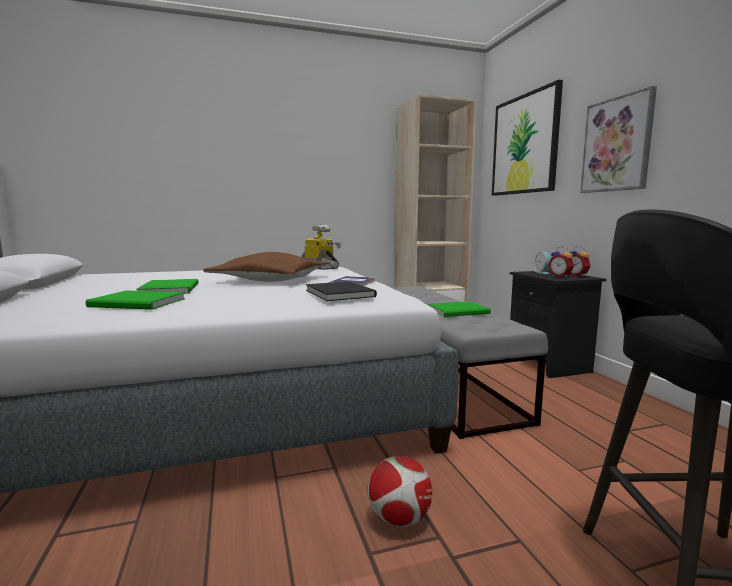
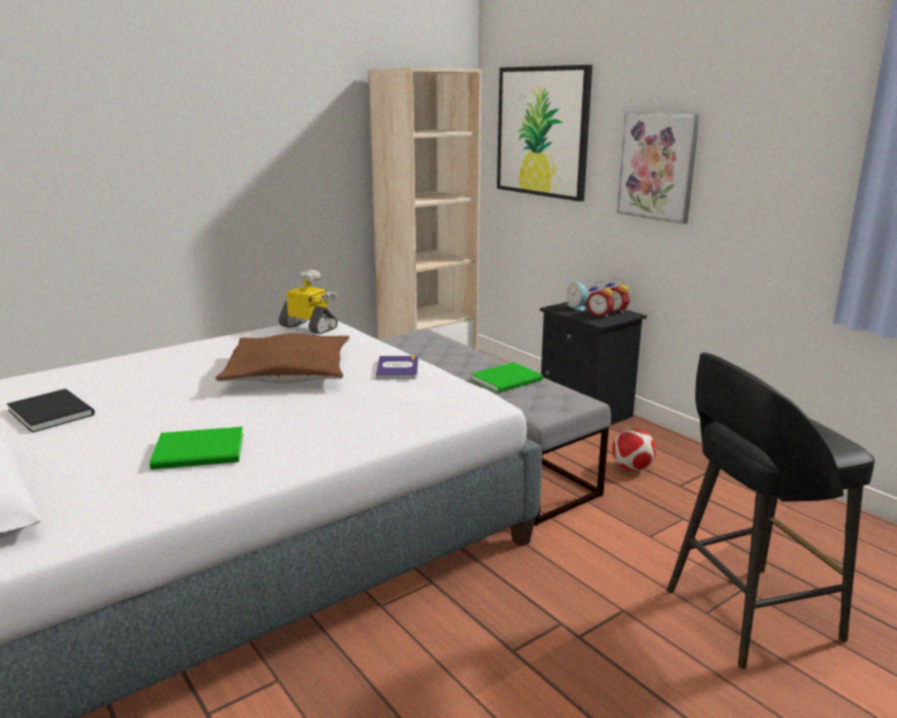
camera: 20 degrees left, 10 degrees up
green book [136,279,198,294] -> none
black book [306,281,377,301] -> black book moved to [7,389,95,433]
football [367,456,432,527] -> football moved to [612,428,656,471]

